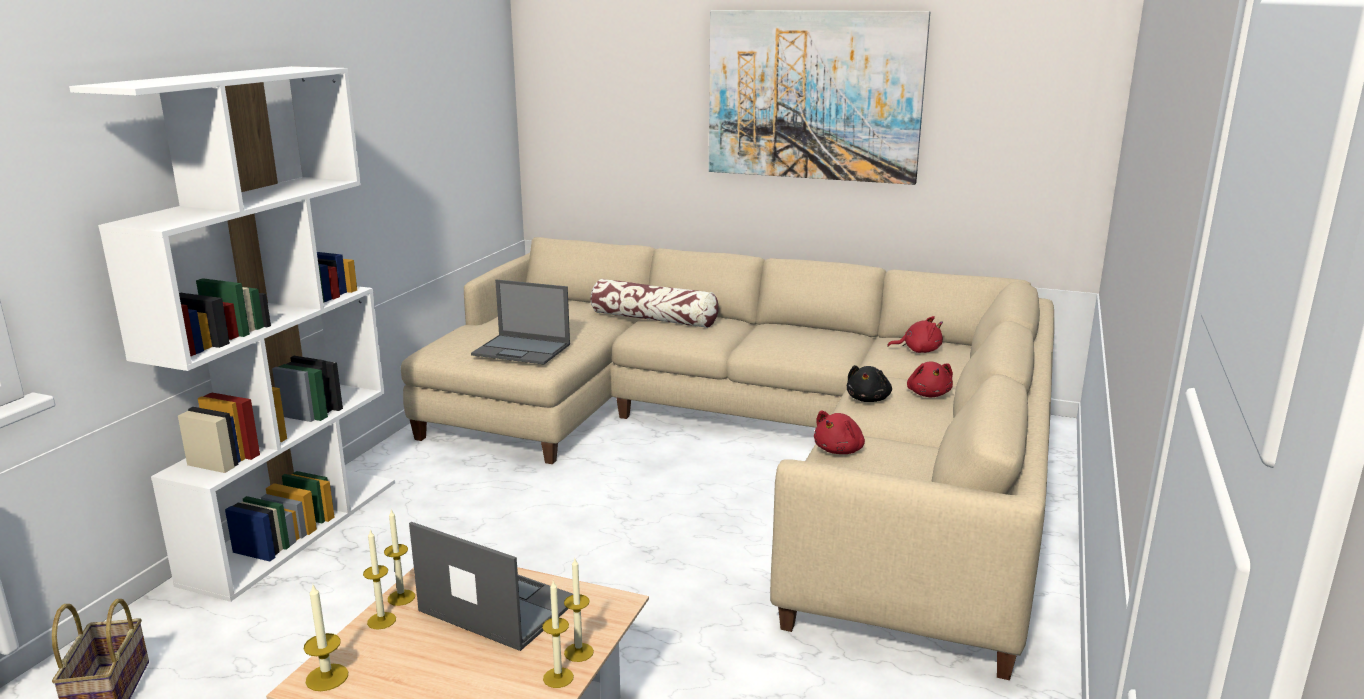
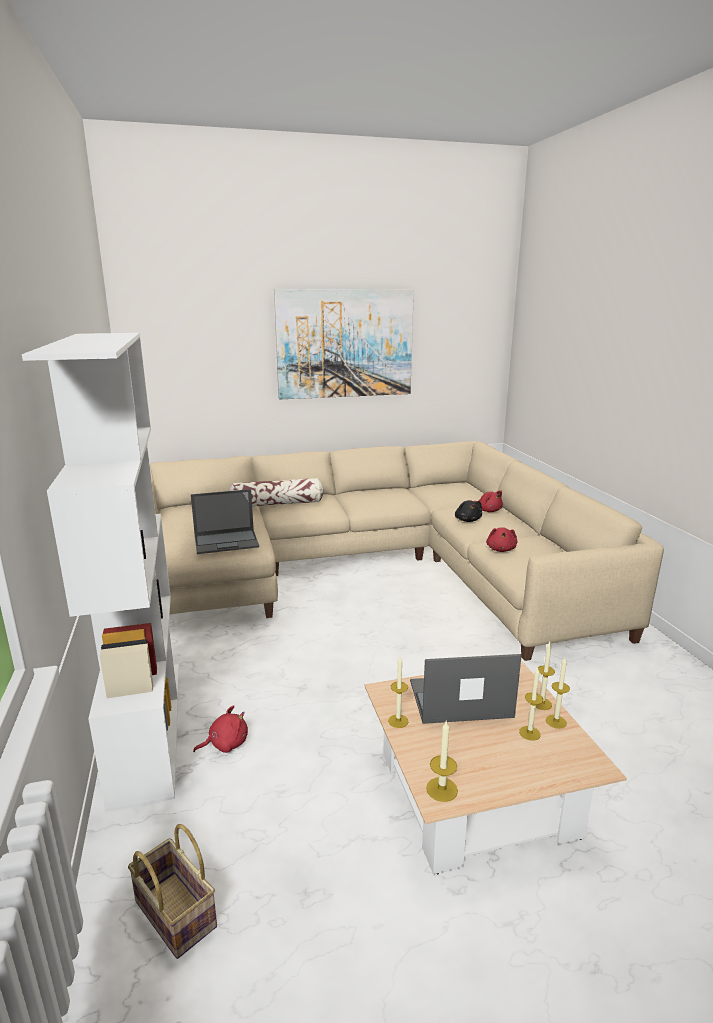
camera: 35 degrees left, 0 degrees up
candle [363,529,396,629] -> candle moved to [519,668,543,741]
red plush toy [887,316,943,353] -> red plush toy moved to [193,705,248,753]

